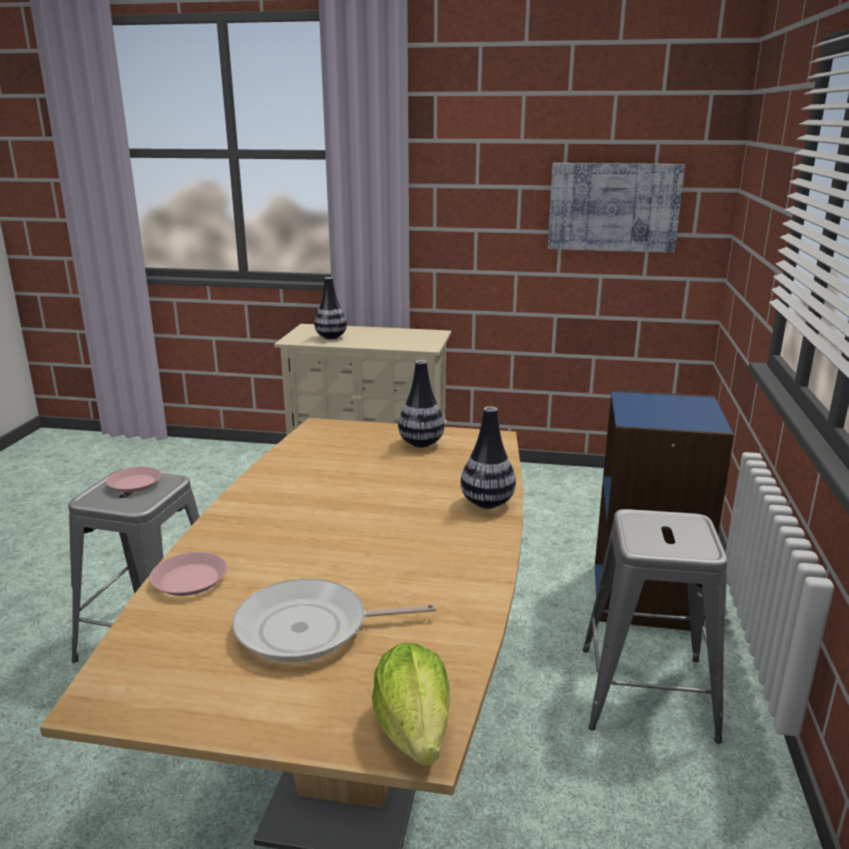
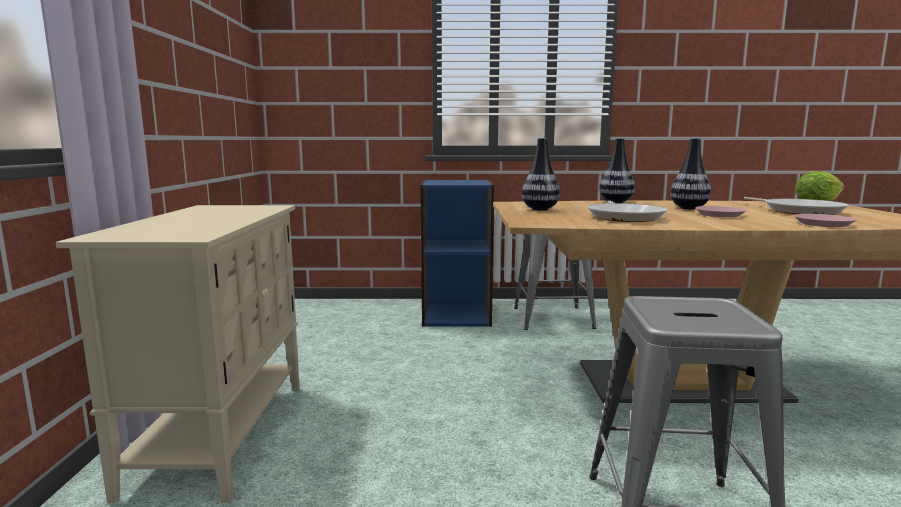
camera: 100 degrees left, 10 degrees down
pink plate [106,467,161,493] -> pink plate moved to [695,206,747,217]
vase [314,277,347,339] -> vase moved to [670,138,711,209]
picture [548,163,685,253] -> none
none -> frying pan [588,201,667,222]

